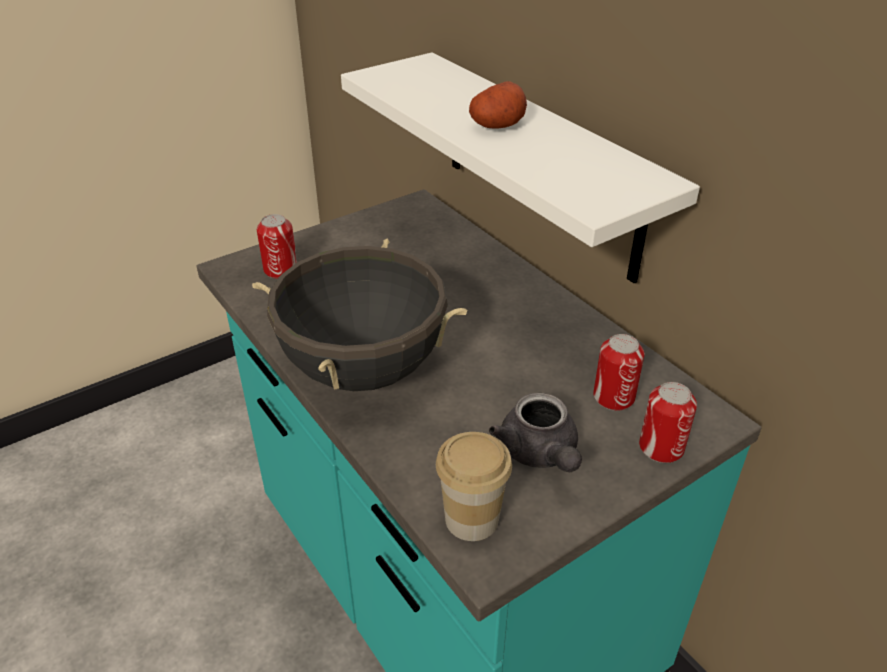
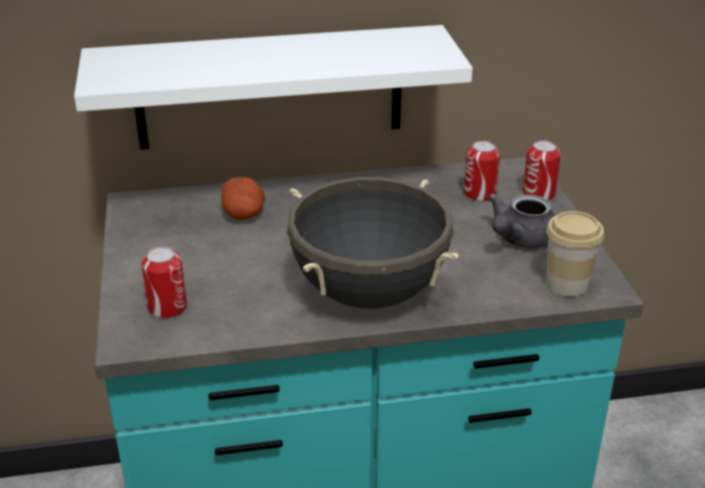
camera: 65 degrees left, 5 degrees down
potato [469,81,527,128] -> potato moved to [221,177,265,220]
grey teapot [489,393,582,472] -> grey teapot turned 120 degrees clockwise [488,193,555,248]

